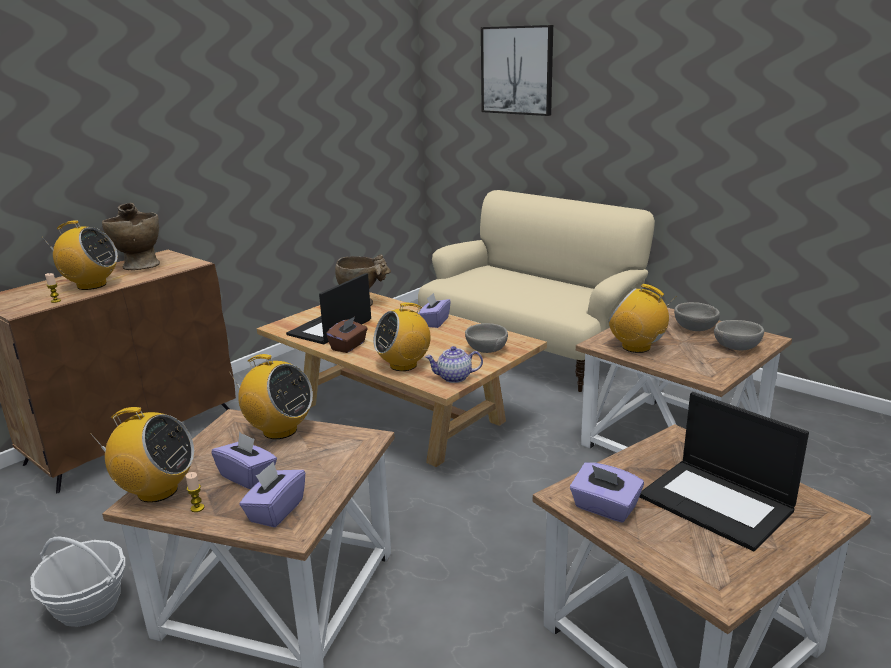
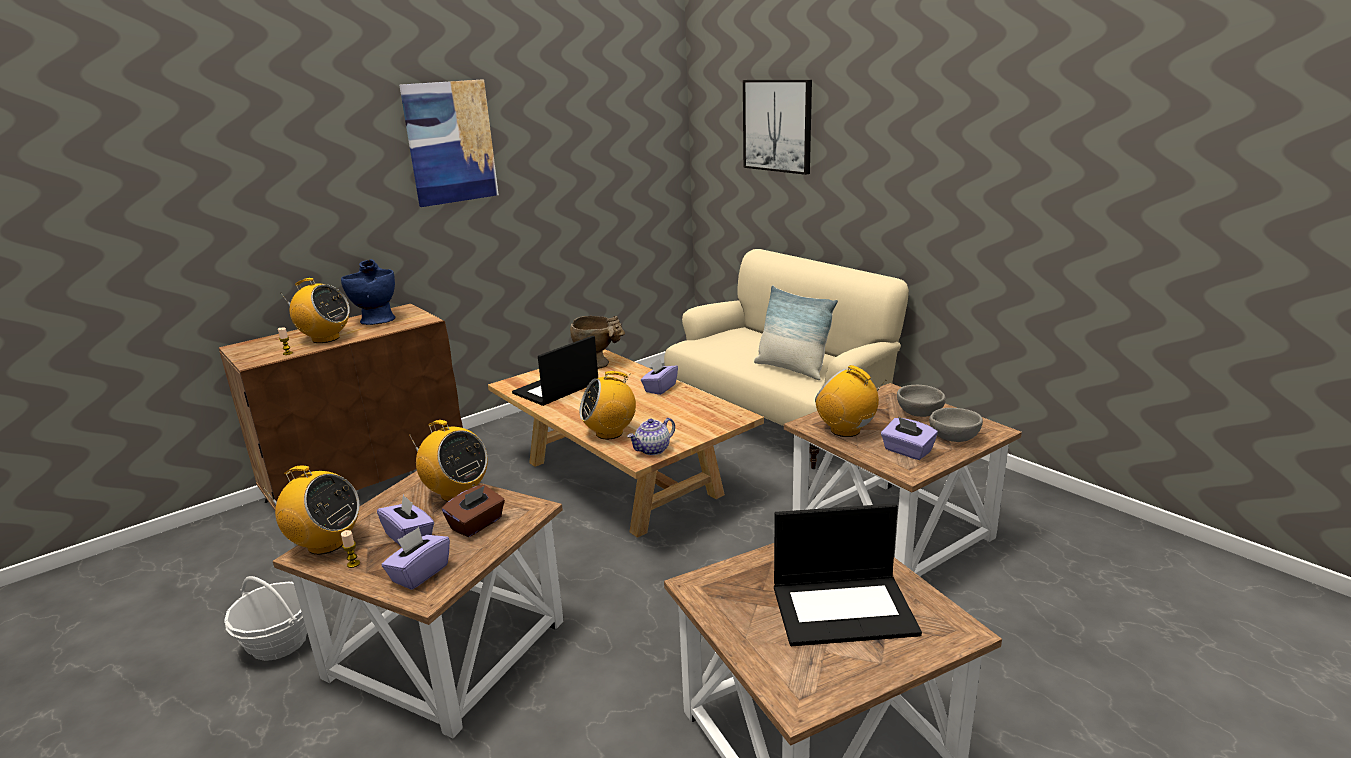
camera: 10 degrees right, 0 degrees up
beige vase [102,203,160,270] -> blue vase [341,259,396,325]
brown tissue box [326,317,368,353] -> brown tissue box moved to [442,485,505,537]
teapot [425,346,483,383] -> teapot turned 45 degrees counterclockwise [627,418,675,455]
grey bowl [465,323,508,353] -> none
purple tissue box [570,462,644,523] -> purple tissue box moved to [881,417,938,460]
laptop [640,392,809,552] -> laptop turned 60 degrees counterclockwise [774,503,922,646]
none -> picture [399,79,499,207]
none -> pillow [754,285,838,380]

